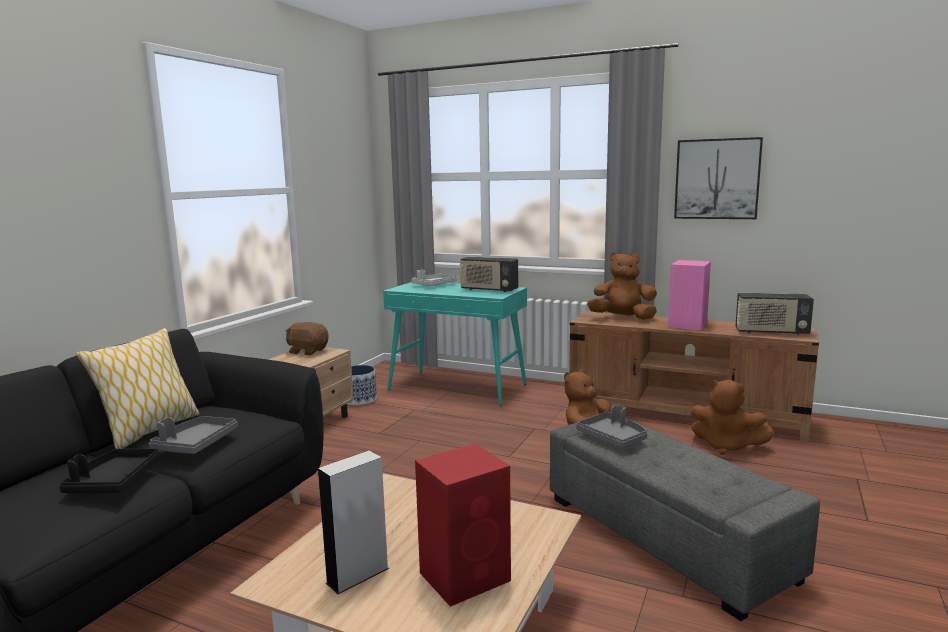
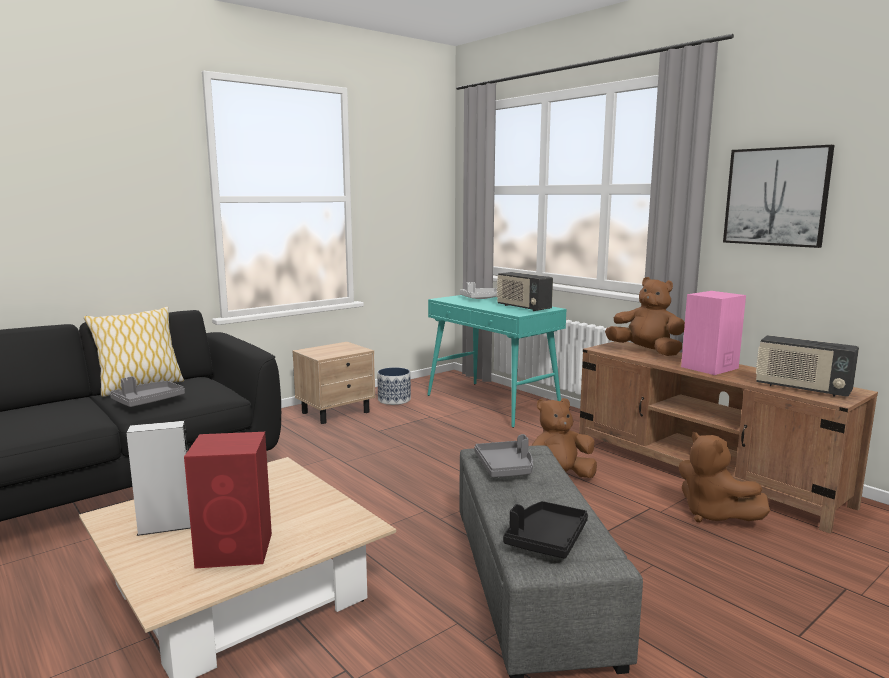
camera: 25 degrees right, 0 degrees up
black tray [59,449,161,493] -> black tray moved to [503,501,588,559]
brown plush toy [286,322,329,355] -> none

